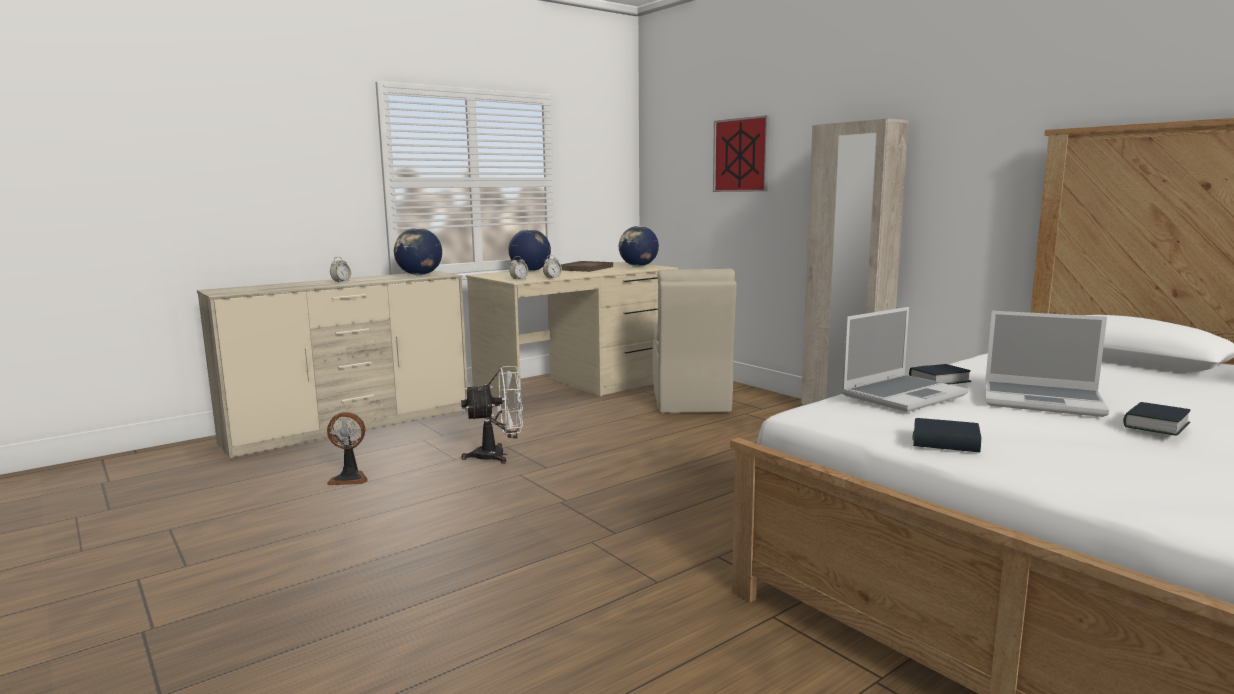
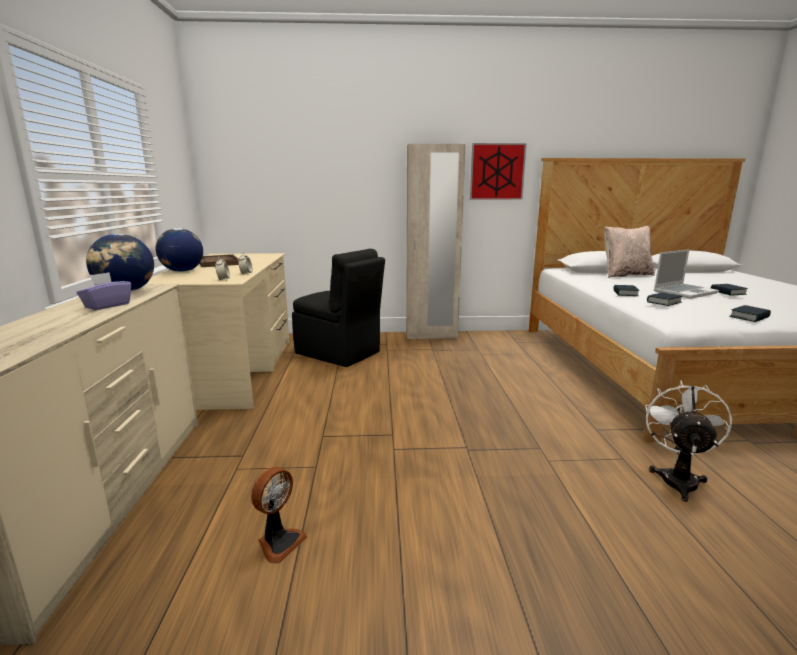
camera: 55 degrees left, 5 degrees up
alarm clock [330,257,351,282] -> none
white fan [461,366,523,464] -> white fan moved to [645,380,732,502]
globe [619,226,659,266] -> none
beige chair [652,269,737,413] -> black chair [292,249,385,367]
picture [713,115,770,192] -> picture moved to [470,143,527,200]
laptop [841,307,968,412] -> book [647,292,682,306]
none -> purple tissue box [77,272,131,310]
none -> beige pillow [604,226,655,278]

